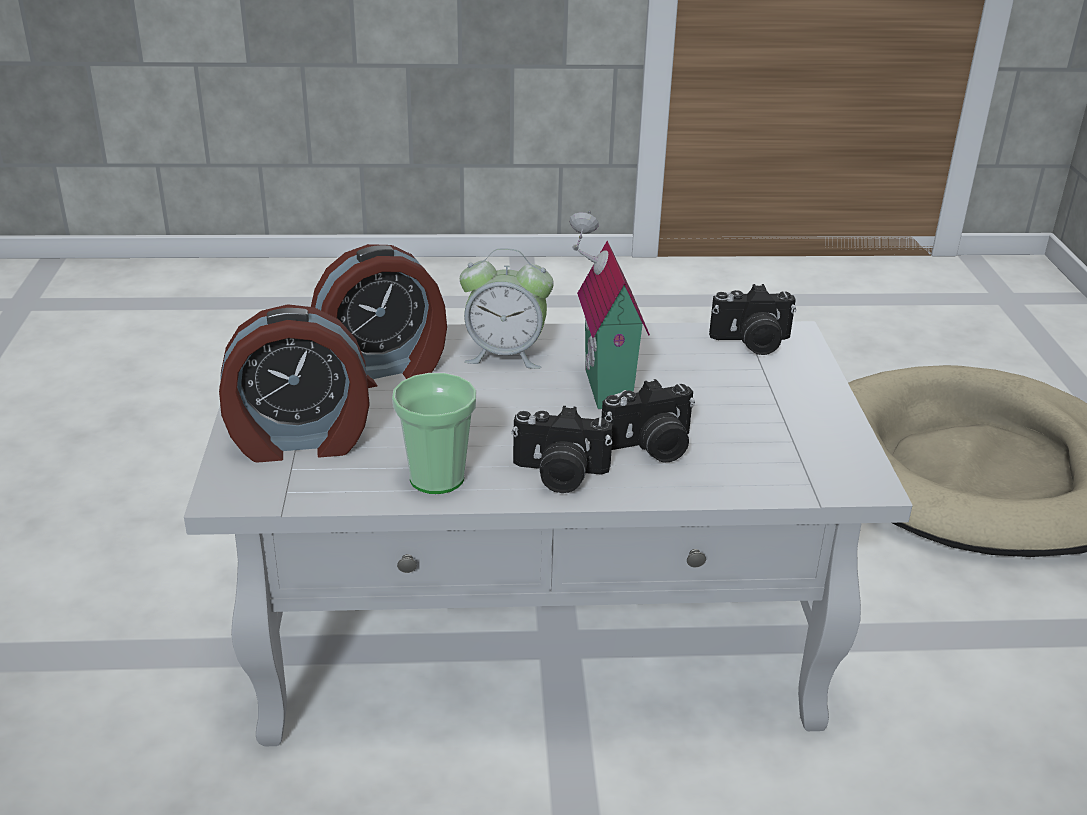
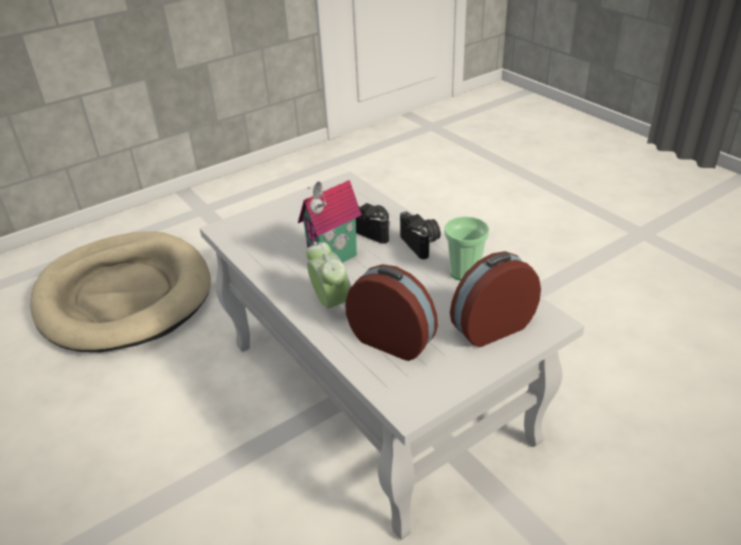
camera: 120 degrees left, 5 degrees up
alarm clock [219,304,370,463] -> alarm clock turned 75 degrees counterclockwise [450,251,541,347]
camera [709,284,796,355] -> none

